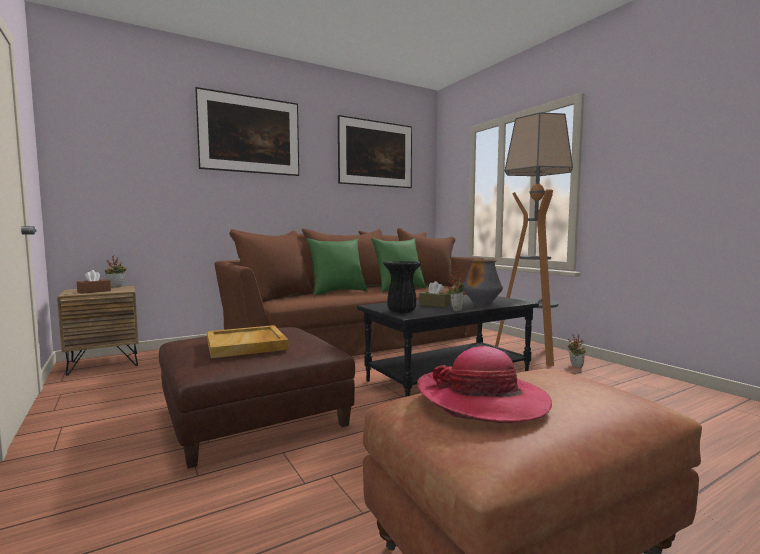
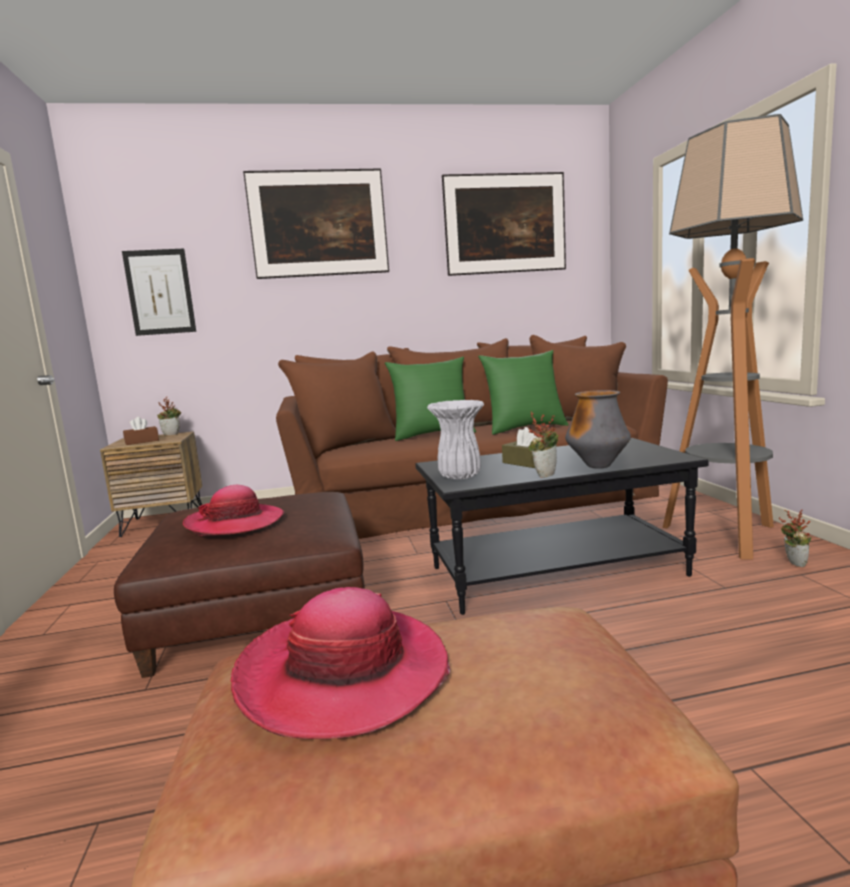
camera: 20 degrees right, 5 degrees up
beige tray [207,325,289,358] -> hat [183,485,285,536]
black vase [383,261,421,313] -> white vase [427,400,484,480]
none -> picture [122,249,196,336]

